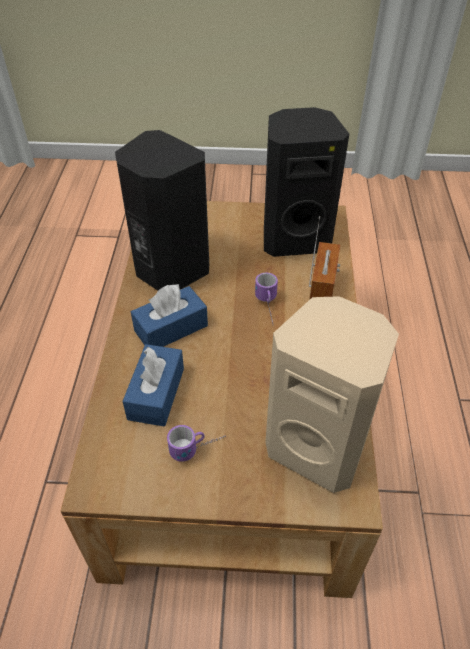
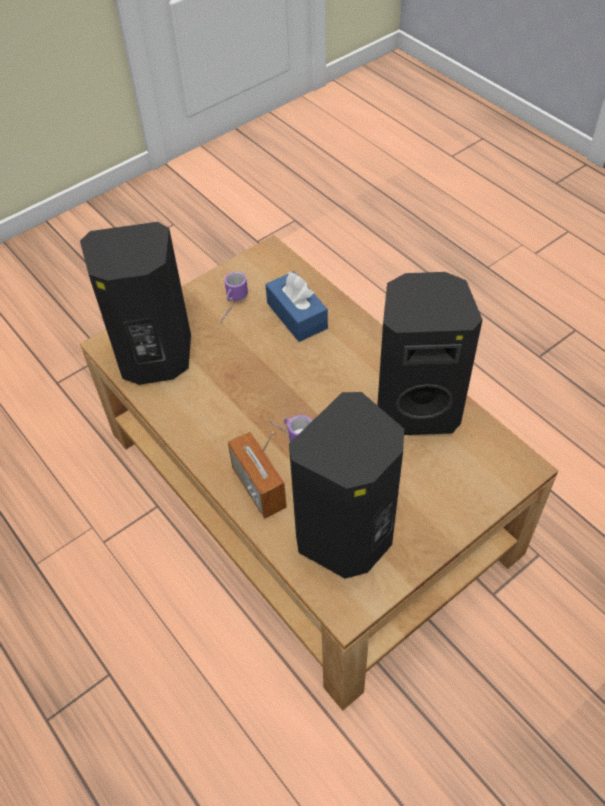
camera: 140 degrees right, 5 degrees up
blue tissue box [131,284,208,347] -> none
beige speaker [265,296,399,493] -> black speaker [80,222,191,385]

